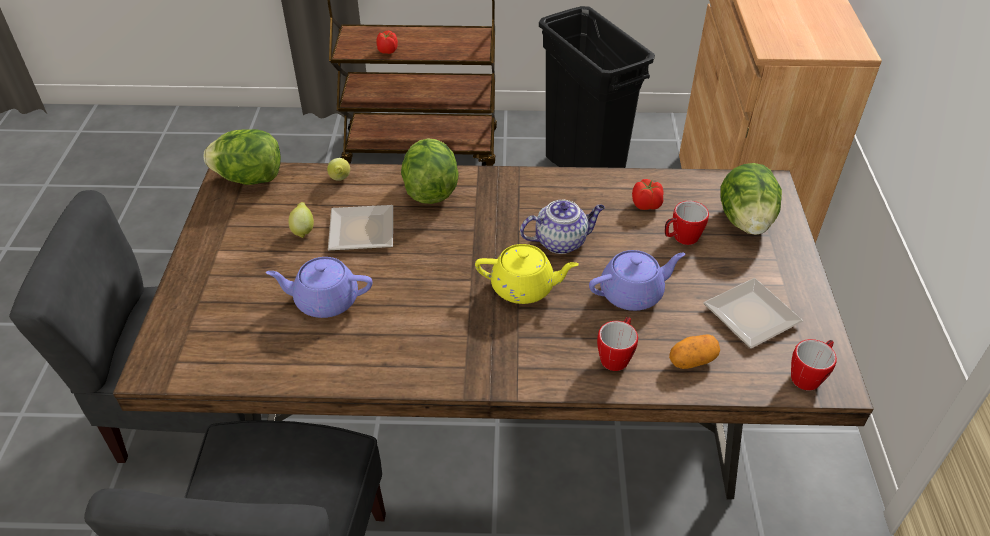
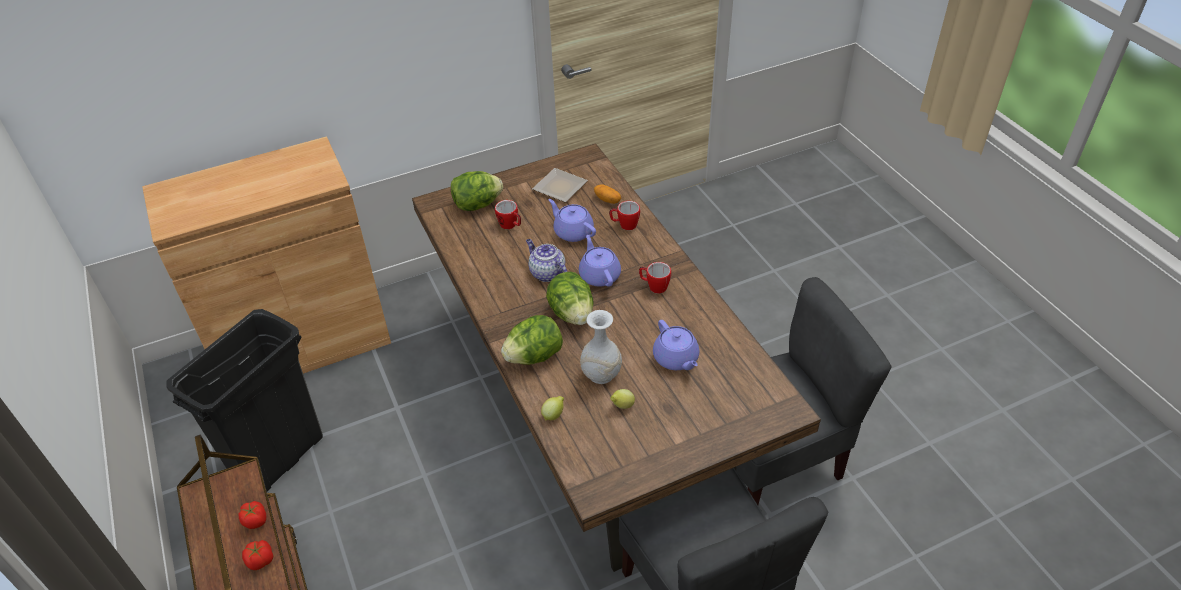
camera: 115 degrees left, 0 degrees up
lettuce [203,129,281,185] -> lettuce moved to [546,272,594,325]
plate [328,205,393,251] -> white vase [580,310,622,384]
yellow teapot [475,244,579,304] -> purple teapot [579,235,621,287]
tomato [632,179,664,210] -> tomato moved to [238,501,266,529]
mug [791,339,837,391] -> mug moved to [639,262,671,294]

